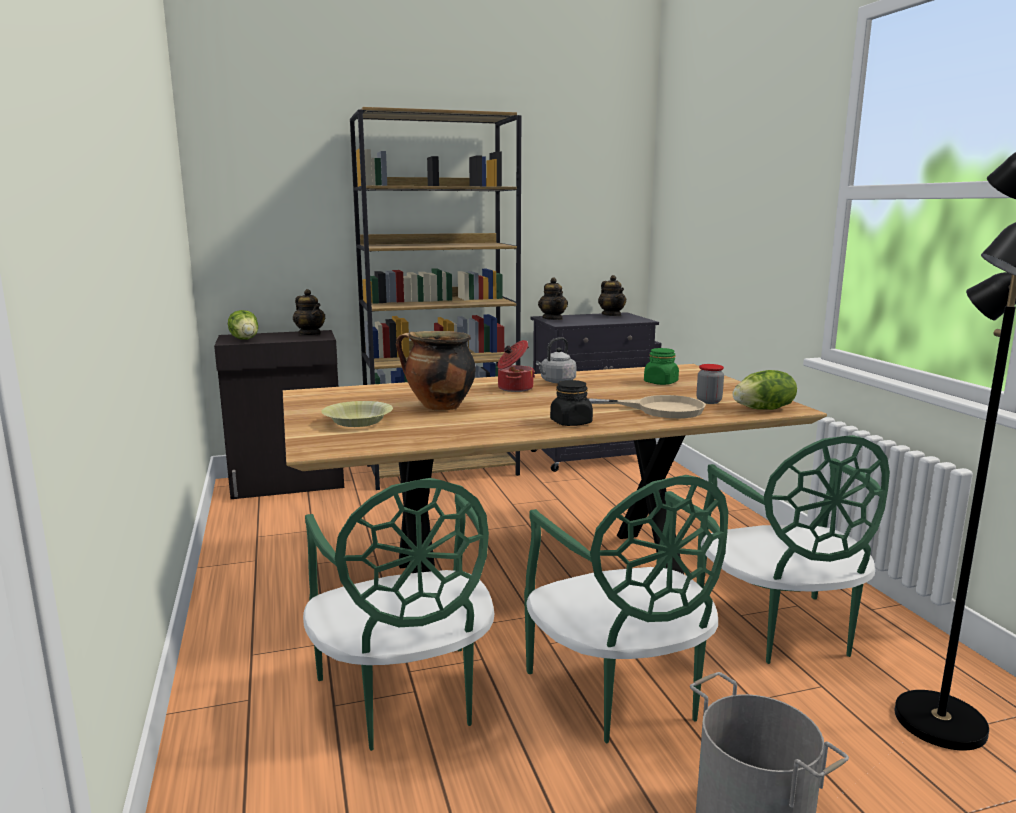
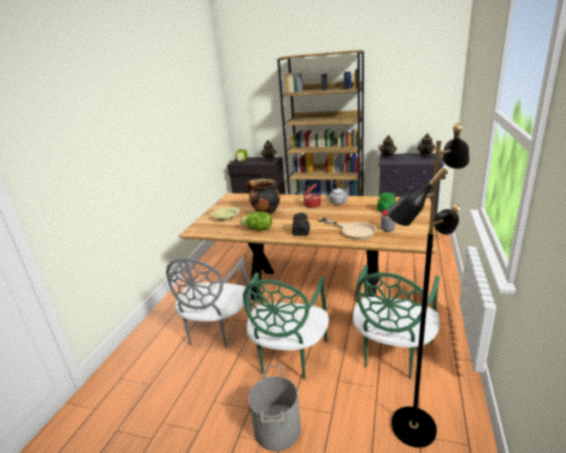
camera: 35 degrees right, 10 degrees up
green chair [303,478,494,751] -> grey chair [166,256,252,348]
lettuce [733,370,797,410] -> lettuce moved to [240,211,272,231]

